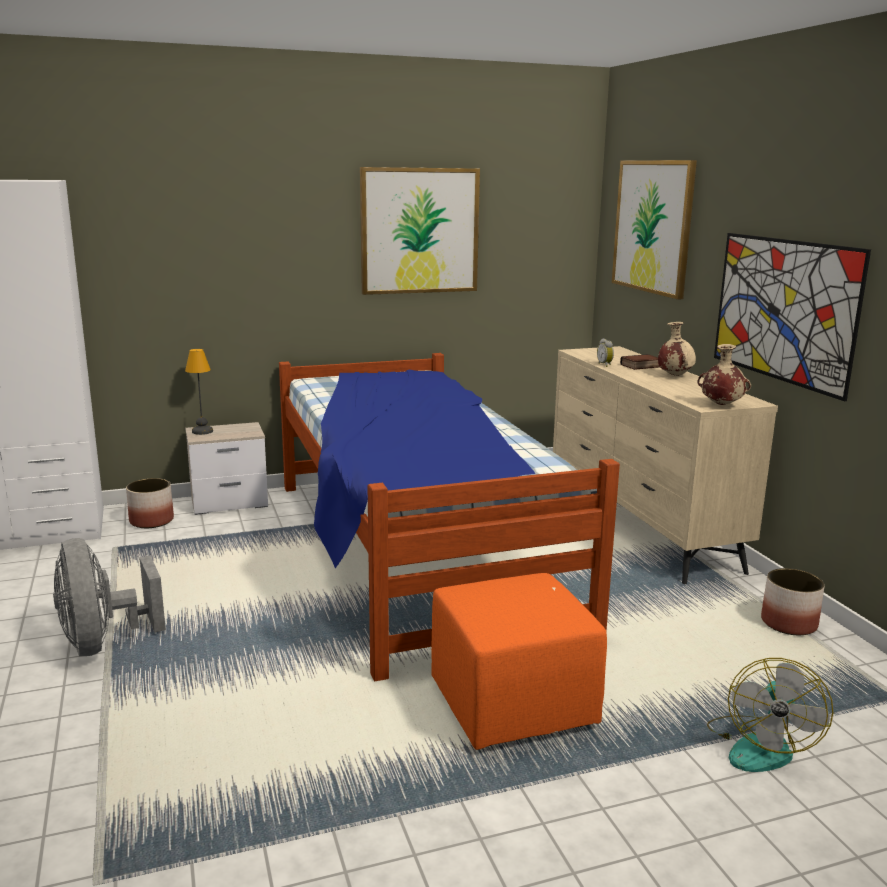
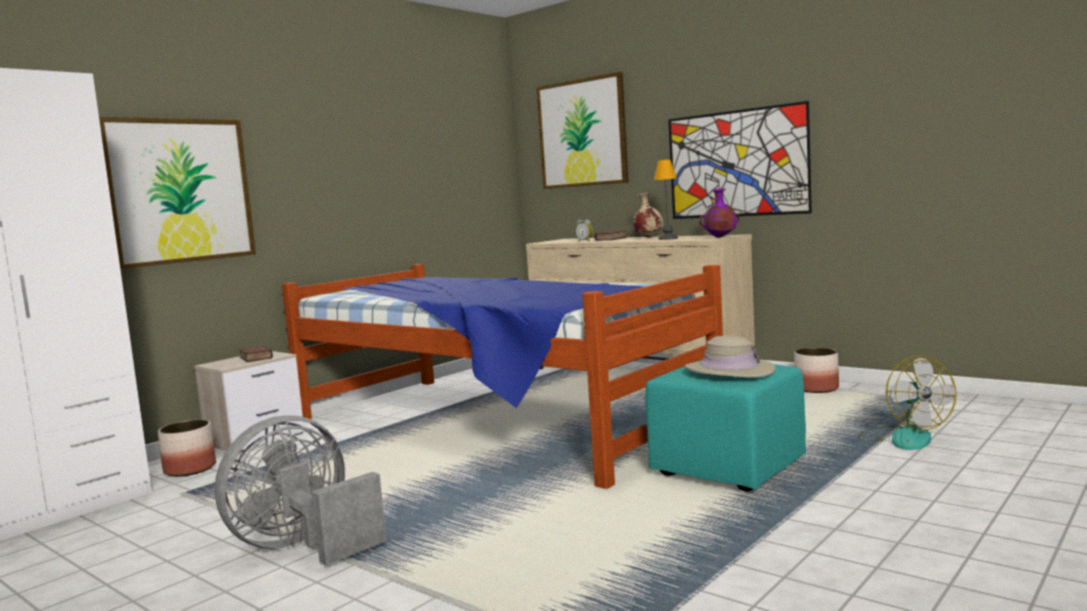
camera: 30 degrees left, 10 degrees down
grey fan [53,538,166,656] -> grey fan turned 105 degrees clockwise [215,415,386,565]
table lamp [185,349,213,435] -> table lamp moved to [654,160,678,240]
picture [360,167,480,295] -> picture moved to [99,117,256,269]
orange ottoman [431,573,607,750] -> turquoise ottoman [646,360,806,491]
beige vase [698,344,751,405] -> purple vase [699,188,740,238]
none -> book [239,345,273,362]
none -> beige hat [684,335,775,377]

